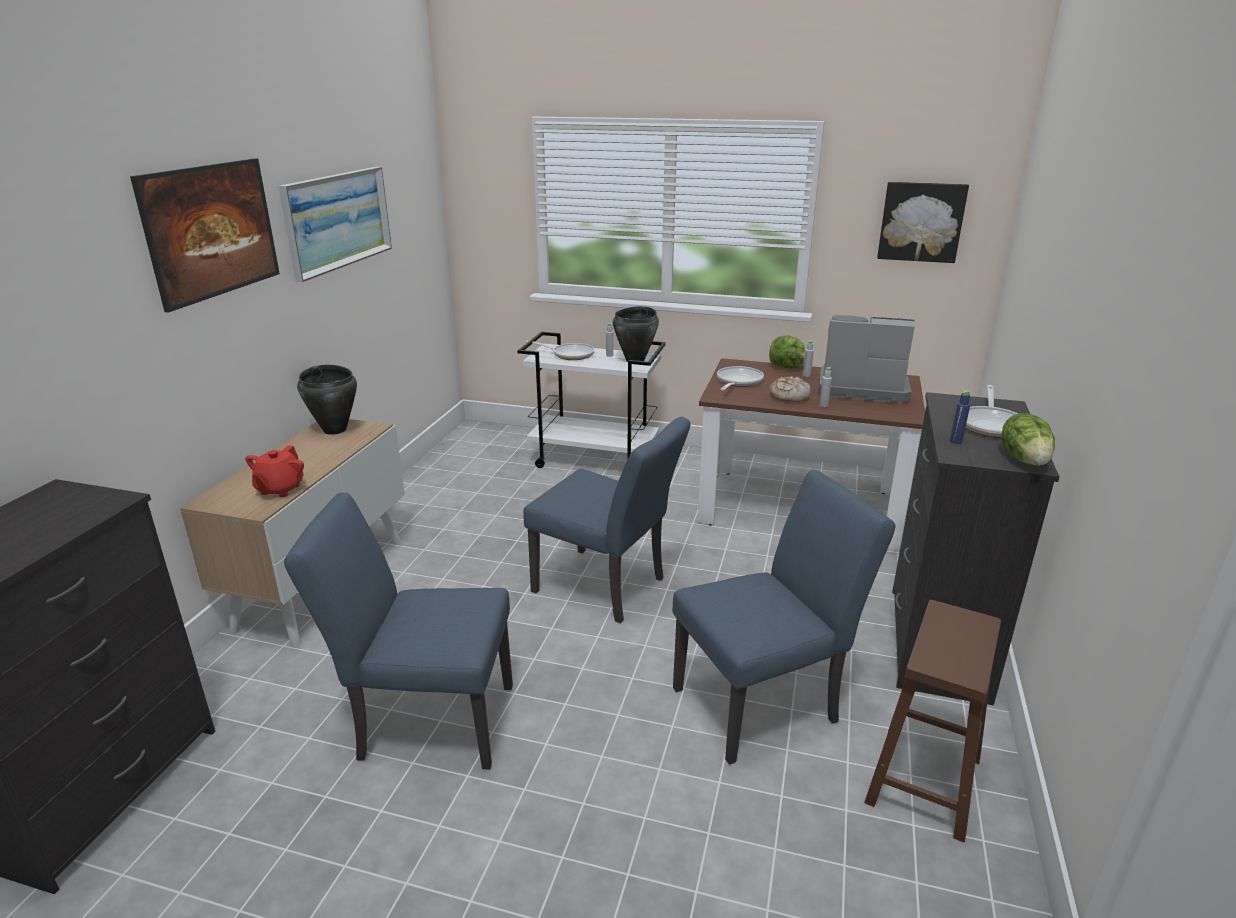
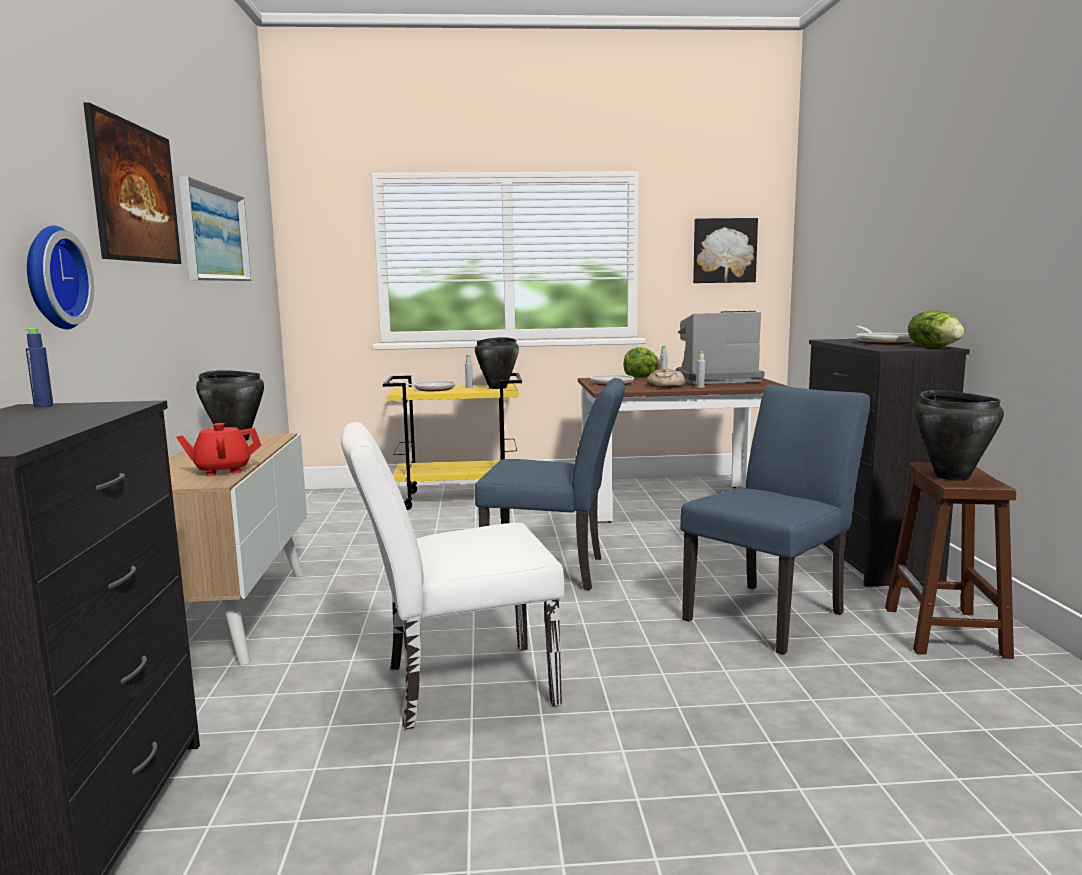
camera: 20 degrees left, 15 degrees down
red teapot [245,445,304,497] -> red teapot turned 75 degrees clockwise [176,423,261,476]
blue chair [284,492,513,770] -> white chair [341,422,564,729]
white cart [517,332,666,468] -> yellow cart [383,373,522,510]
blue bottle [950,390,970,444] -> blue bottle moved to [25,328,53,407]
none -> wall clock [27,225,94,329]
none -> black cooking pot [915,390,1004,481]

